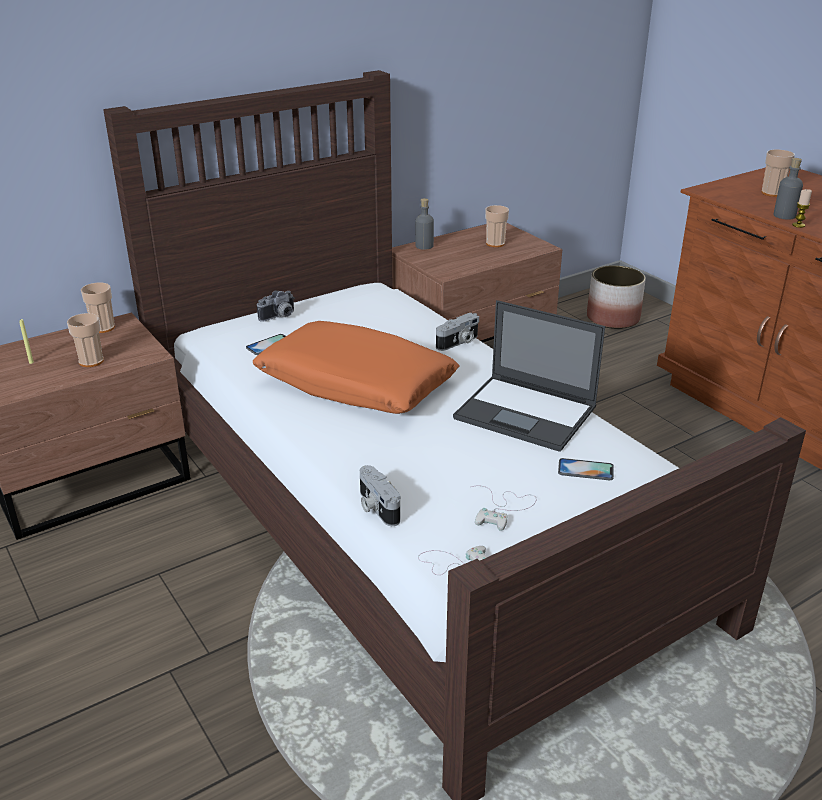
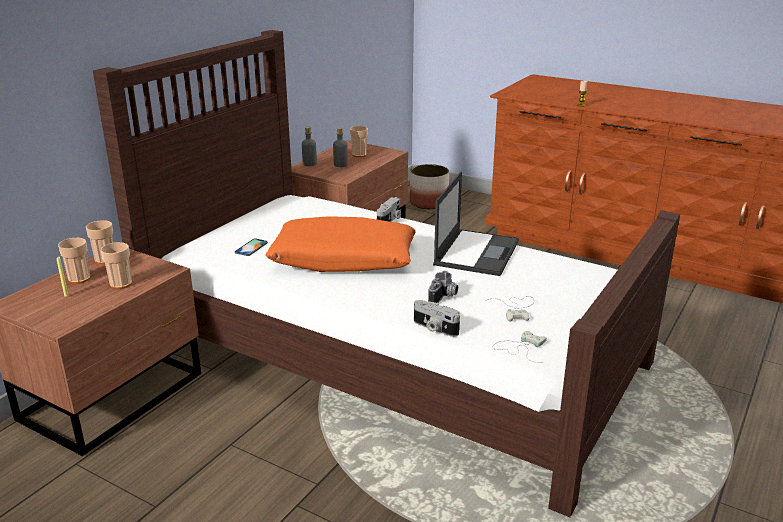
camera: 25 degrees left, 5 degrees down
camera [257,291,295,322] -> camera moved to [428,271,458,303]
laptop [453,300,605,452] -> laptop turned 75 degrees counterclockwise [433,172,519,276]
phone [558,458,614,480] -> none
cup [761,149,795,197] -> cup moved to [58,238,91,284]
grey bottle [774,158,803,220] -> grey bottle moved to [333,127,348,167]

